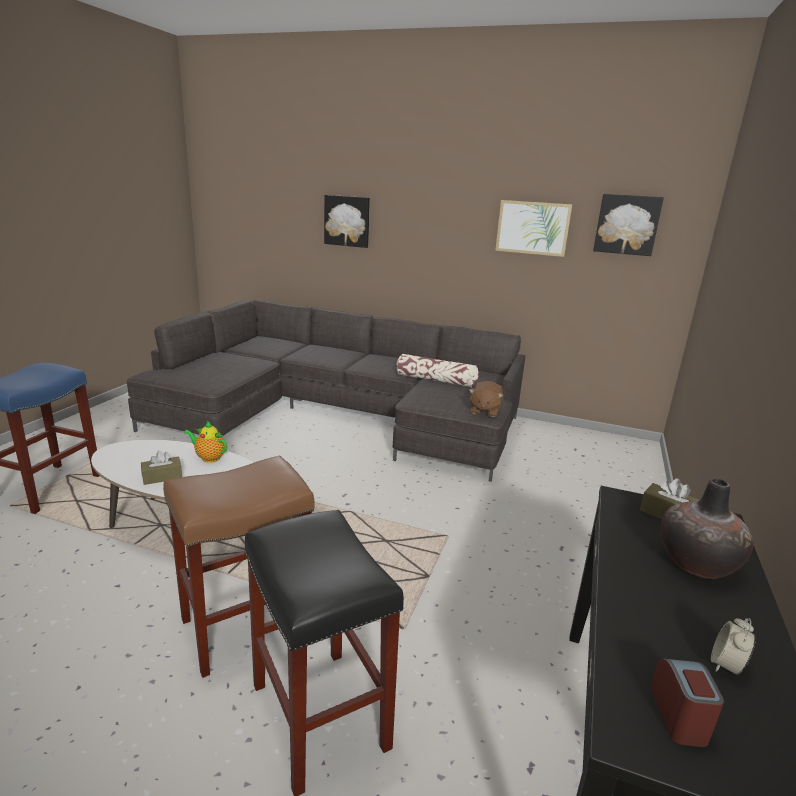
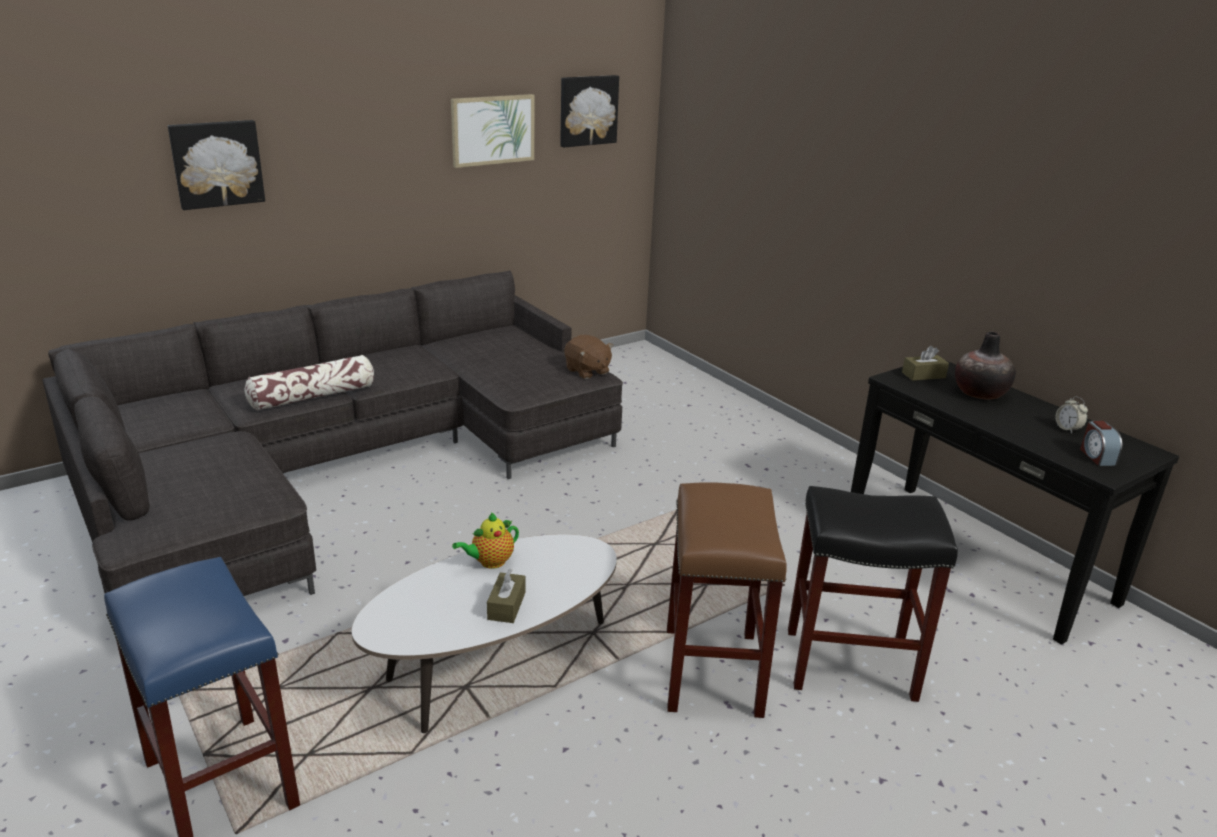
camera: 55 degrees left, 5 degrees up
pillow [396,354,479,387] -> pillow moved to [245,355,374,411]
alarm clock [650,659,724,747] -> alarm clock turned 135 degrees counterclockwise [1080,421,1122,466]

